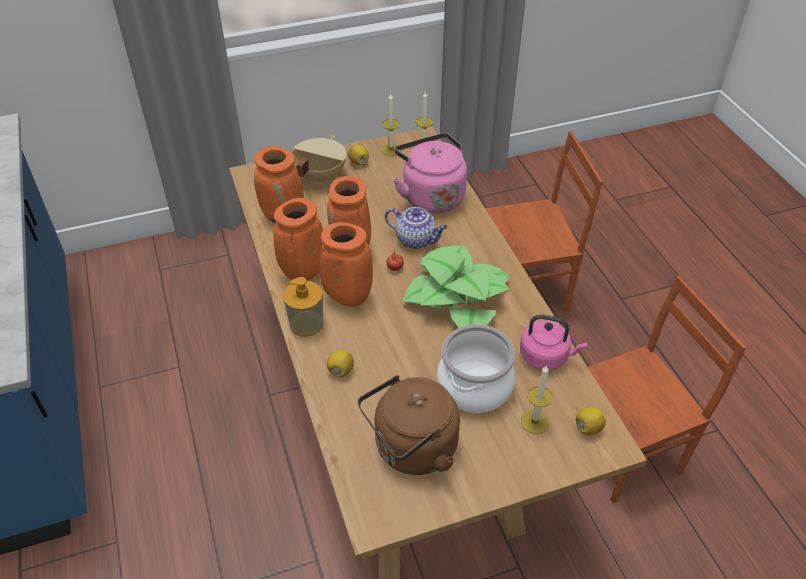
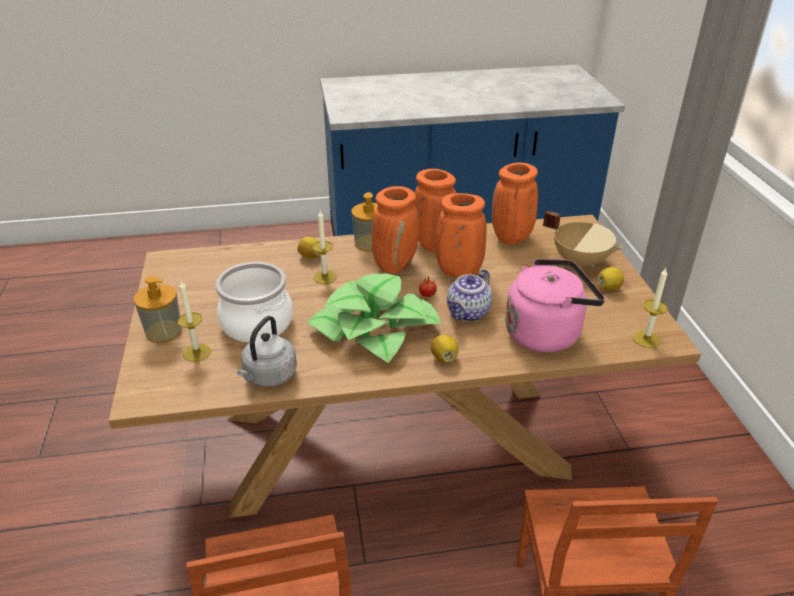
camera: 100 degrees right, 10 degrees down
brown kettle [358,375,460,475] -> none
candle [381,94,401,156] -> candle moved to [312,210,337,284]
pink kettle [520,315,587,370] -> grey kettle [237,316,297,387]
lemon [576,407,606,435] -> lemon moved to [431,334,458,363]
none -> soap dispenser [134,276,182,344]

